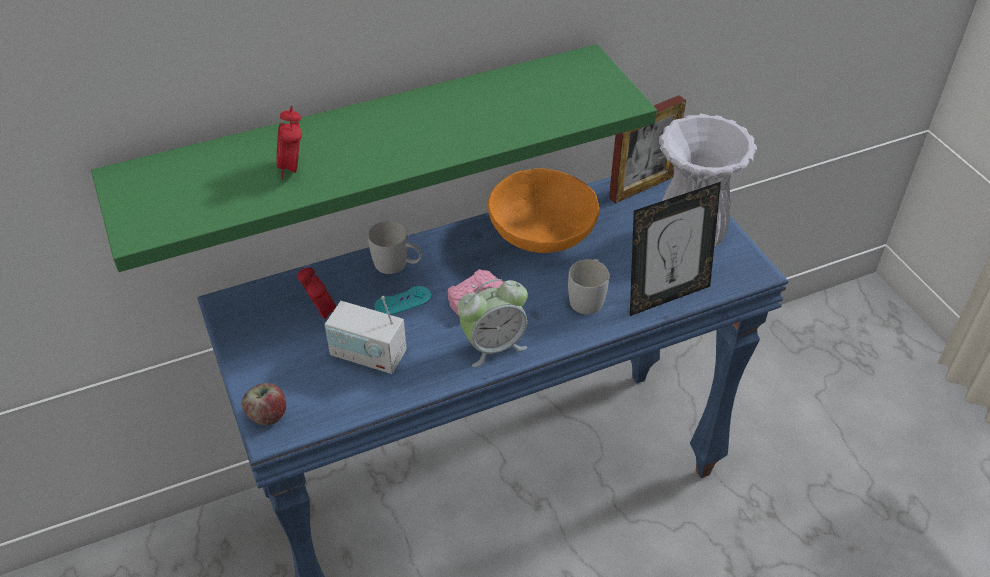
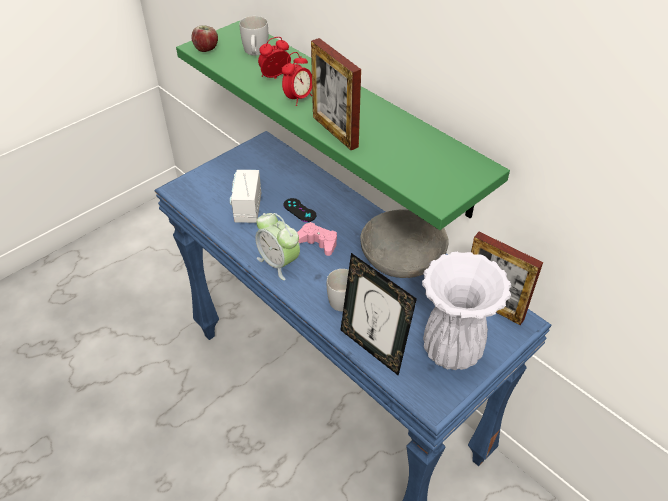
camera: 70 degrees right, 0 degrees up
apple [242,383,286,425] -> apple moved to [191,25,218,52]
alarm clock [297,267,336,319] -> alarm clock moved to [282,52,312,106]
white mug [368,221,422,274] -> white mug moved to [239,16,268,55]
turquoise game controller [374,286,431,315] -> black game controller [283,198,316,222]
orange bowl [488,168,599,253] -> grey bowl [360,209,449,278]
none -> picture frame [311,38,361,150]

